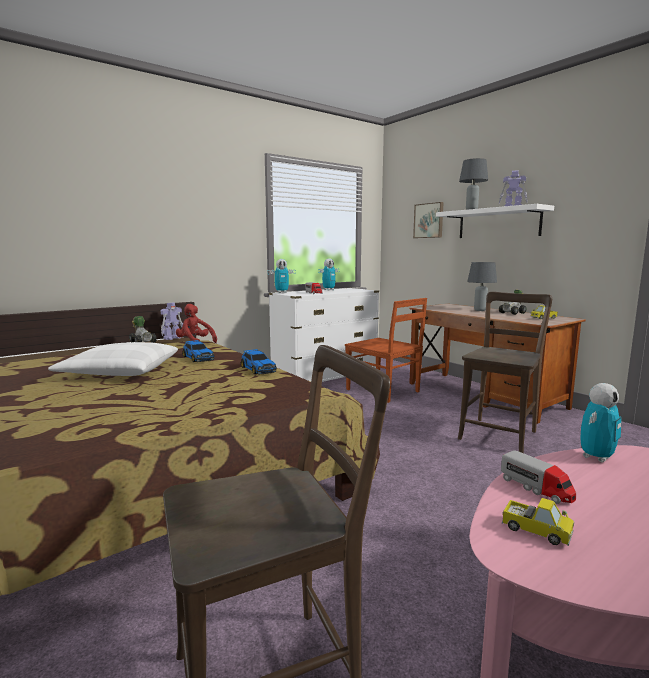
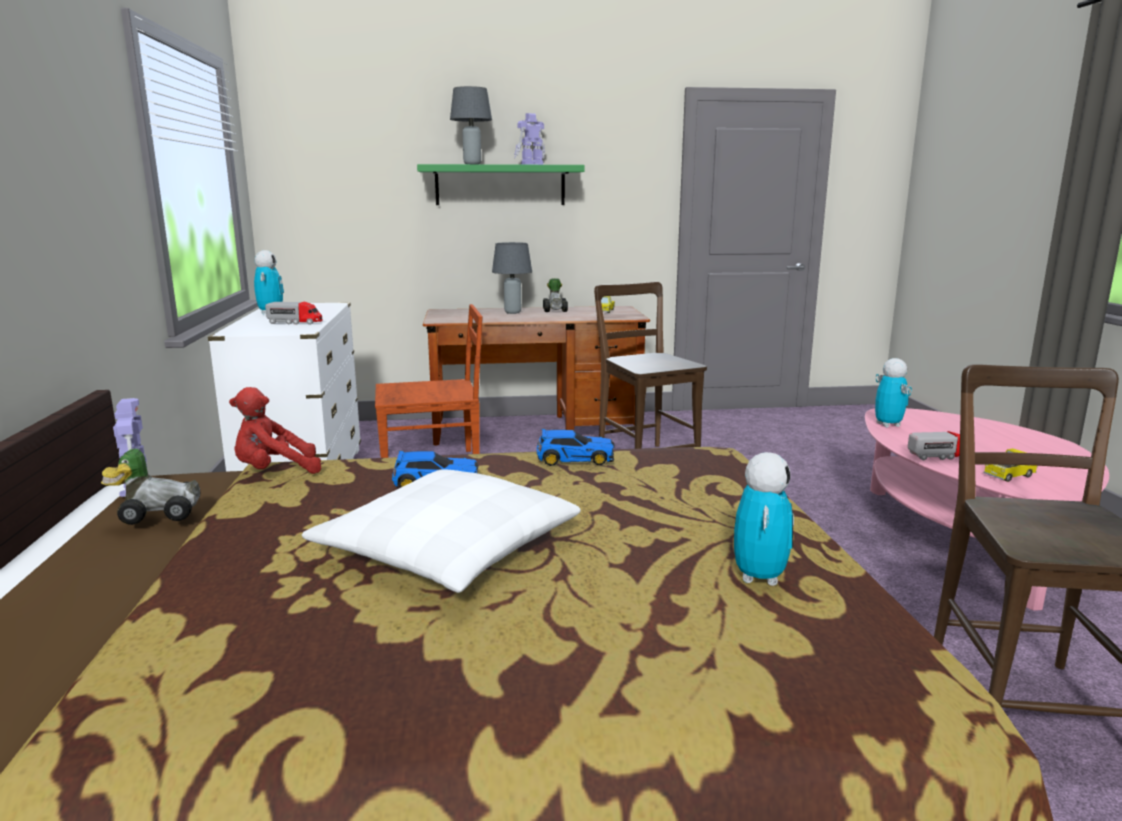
camera: 60 degrees left, 5 degrees up
toy robot [267,259,296,293] -> toy robot moved to [734,452,794,586]
picture [413,202,444,238] -> none
white shelf [436,204,554,238] -> green shelf [417,164,585,205]

